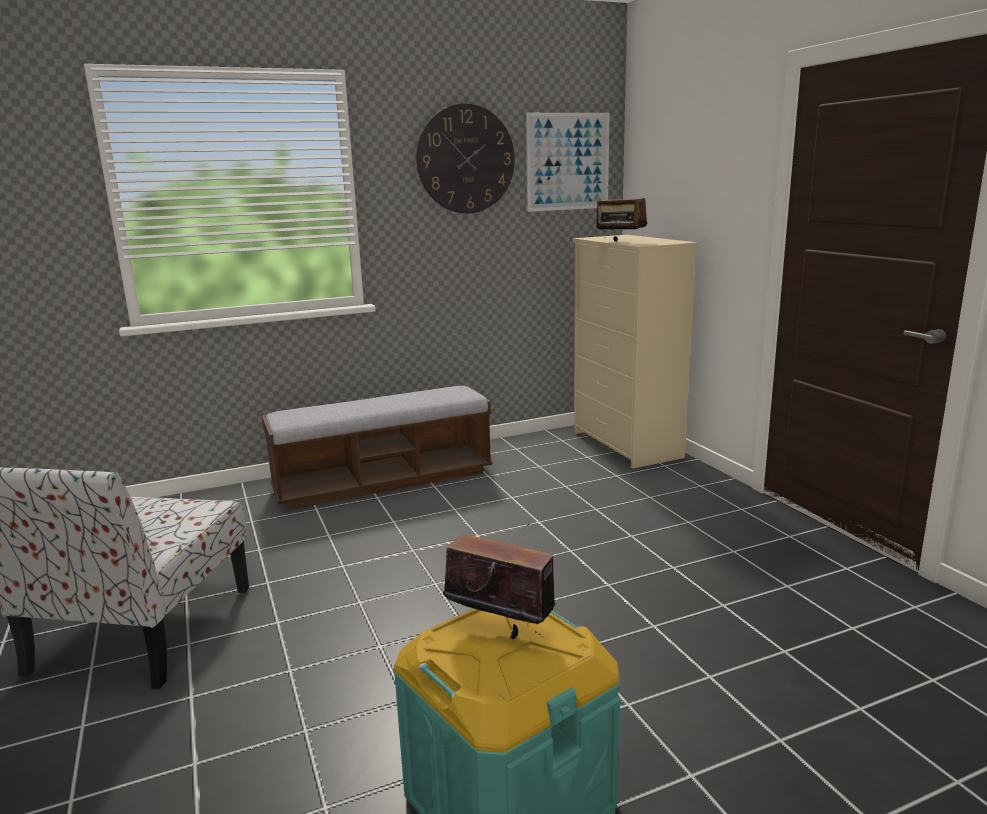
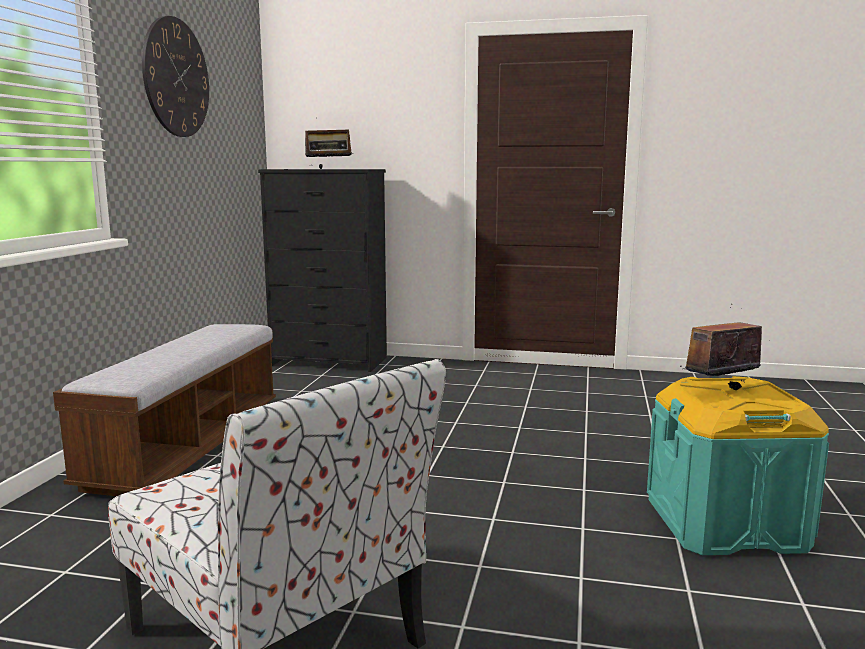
camera: 55 degrees left, 5 degrees down
picture [526,113,610,212] -> none
beige dresser [573,235,698,469] -> black dresser [258,169,387,372]

